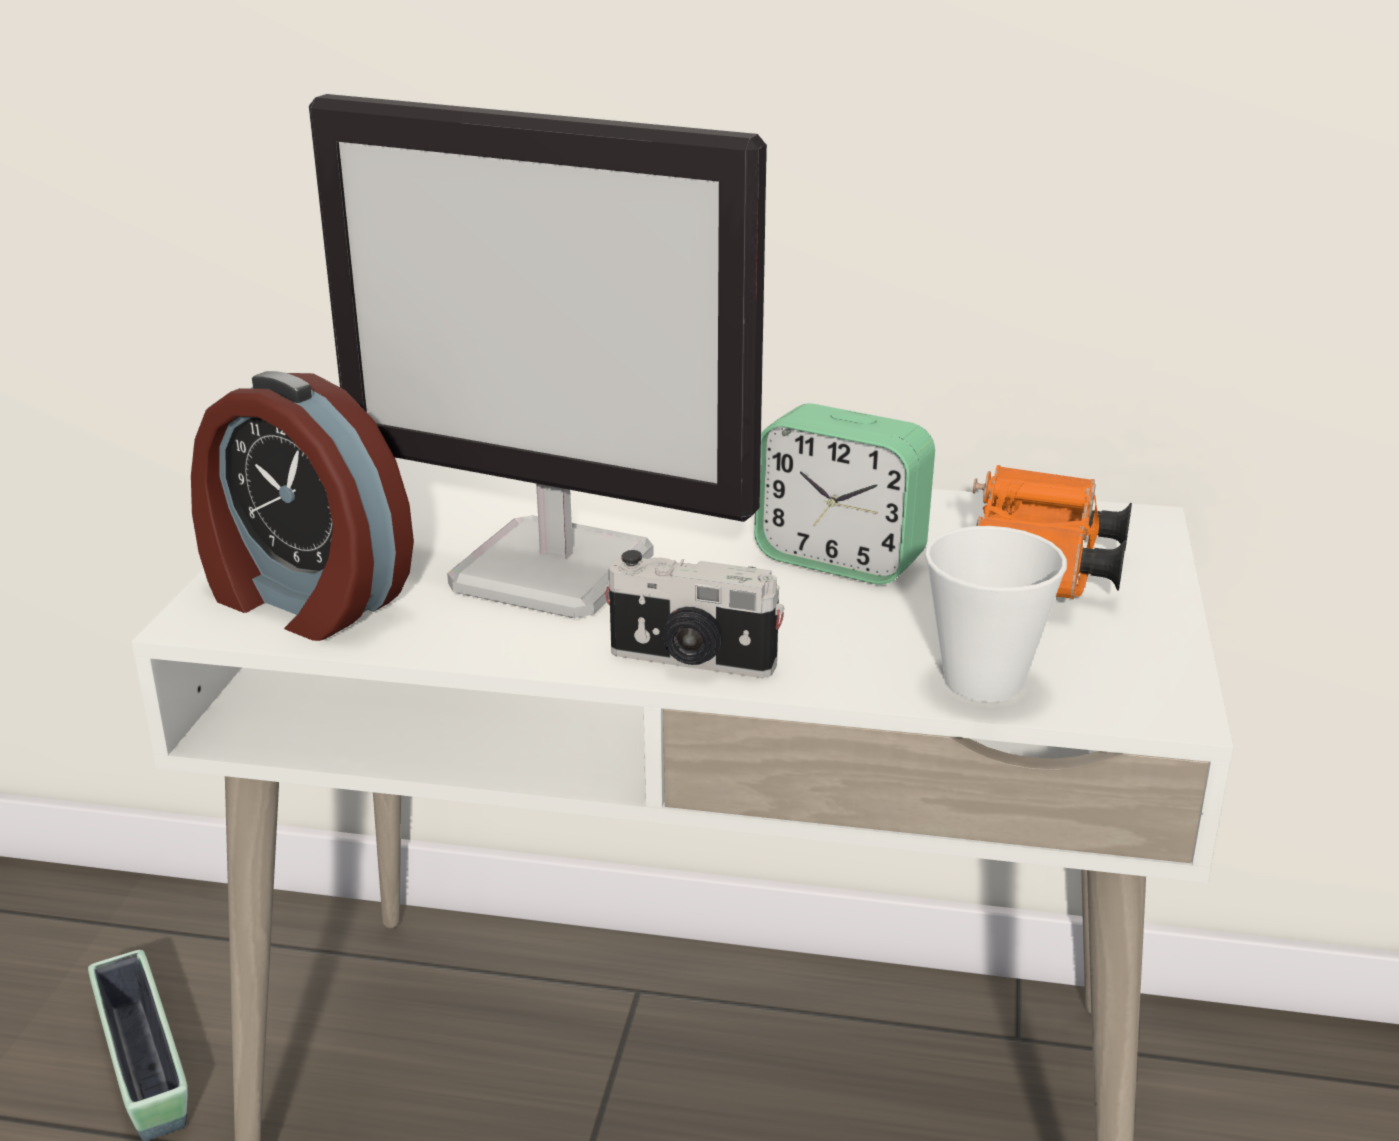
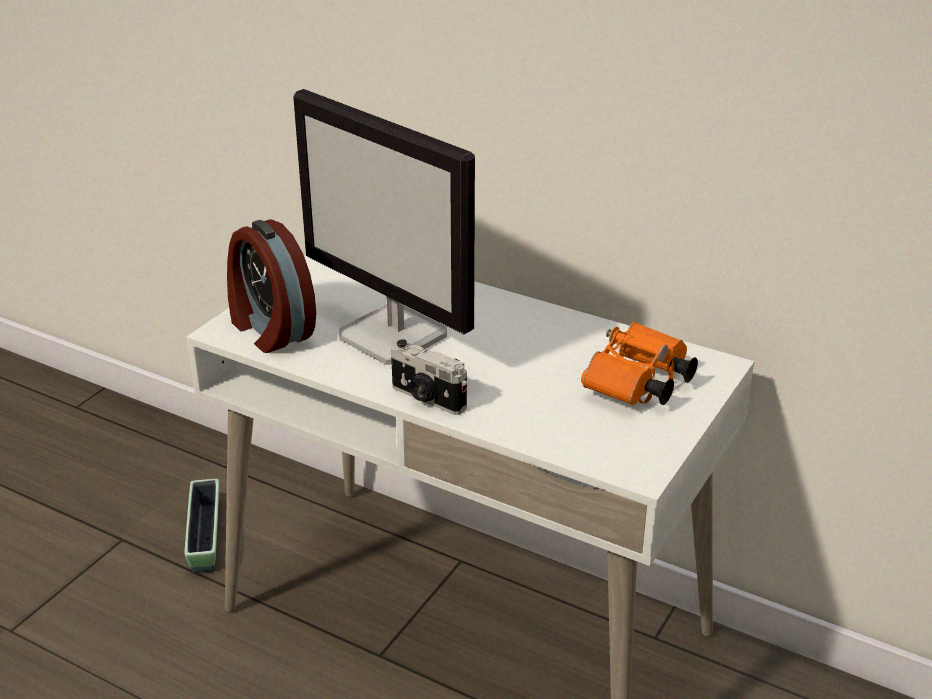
camera: 20 degrees right, 5 degrees up
alarm clock [754,403,935,584] -> none
cup [925,526,1067,702] -> none

